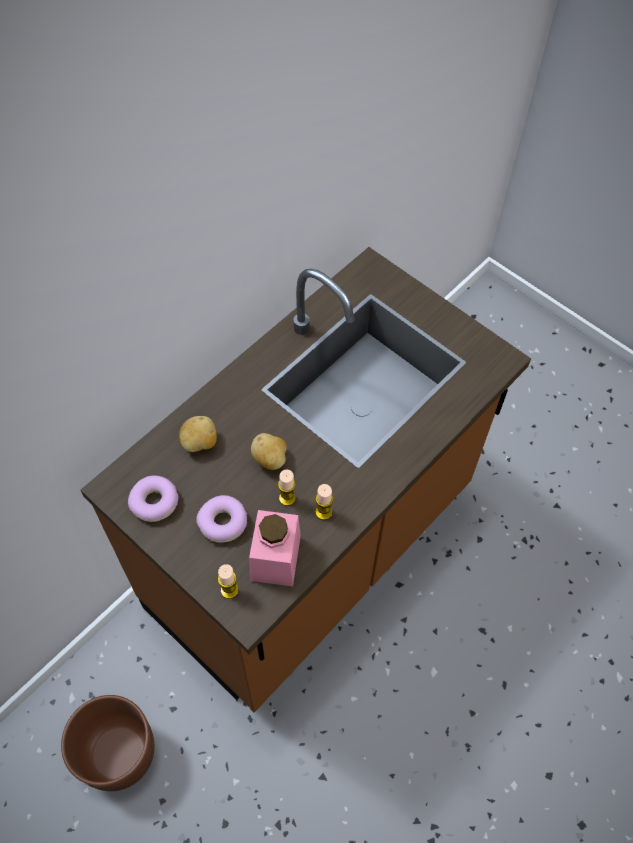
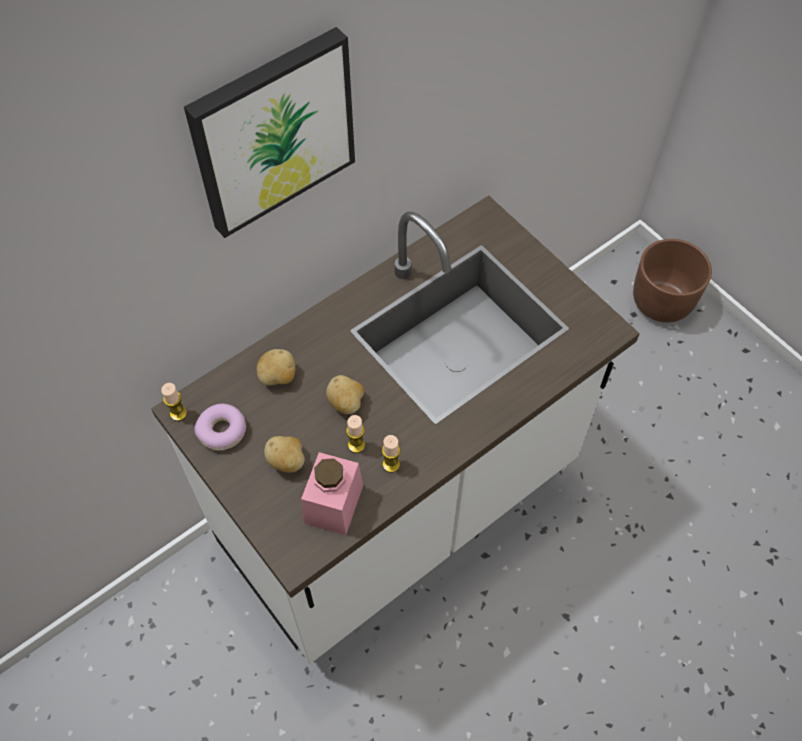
camera: 10 degrees right, 0 degrees up
brown planter [61,695,154,791] -> brown planter moved to [633,239,712,323]
brown counter [81,247,531,712] -> white counter [151,195,640,664]
donut [196,495,247,543] -> potato [264,436,305,473]
candle [218,564,239,599] -> candle moved to [161,383,187,421]
none -> picture [184,27,355,238]

